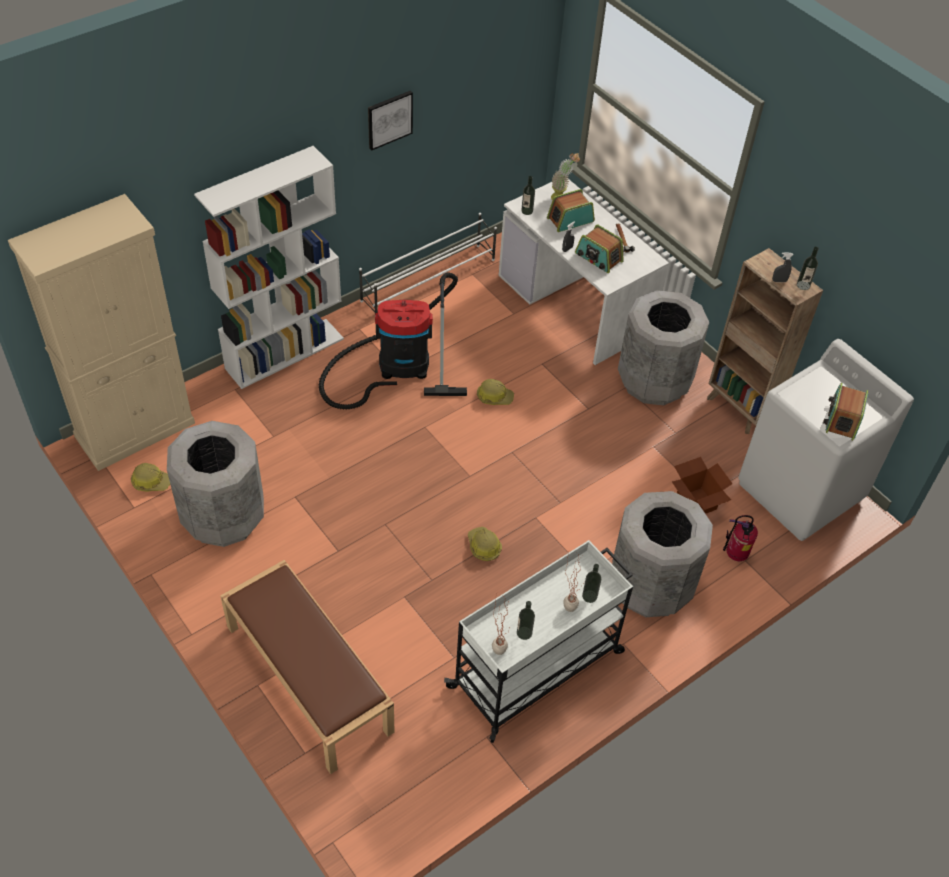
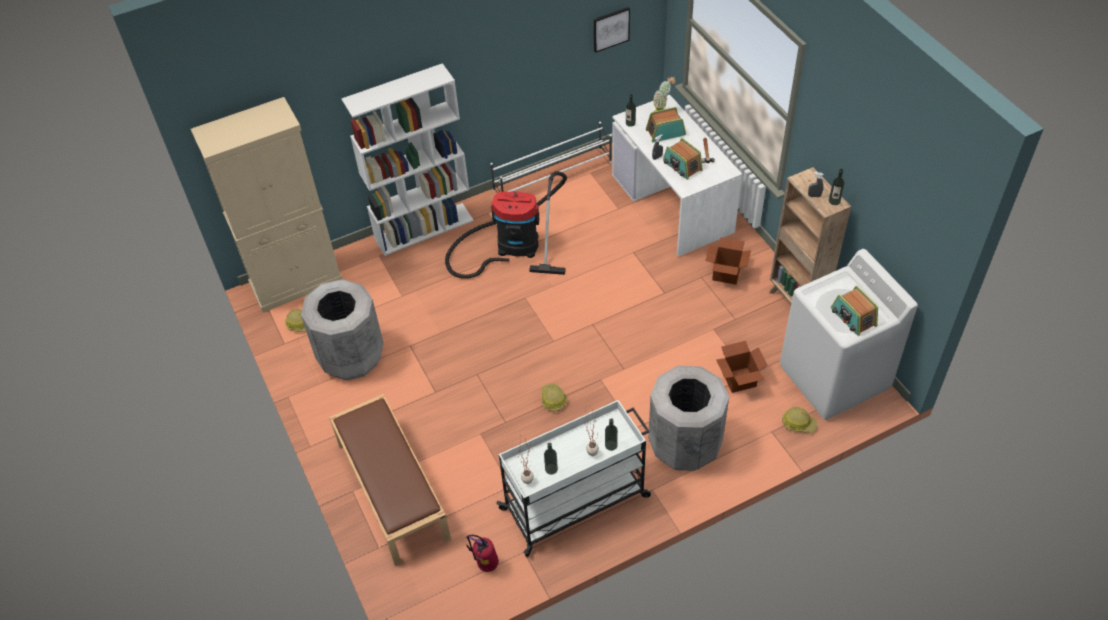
camera: 15 degrees right, 0 degrees up
picture [368,91,413,150] -> picture moved to [593,7,630,53]
hard hat [477,379,514,405] -> hard hat moved to [782,407,817,433]
grey trash can [618,290,709,405] -> cardboard box [705,237,751,285]
fire extinguisher [723,515,758,561] -> fire extinguisher moved to [466,535,499,572]
radio [823,383,869,441] -> radio turned 60 degrees counterclockwise [831,286,878,336]

